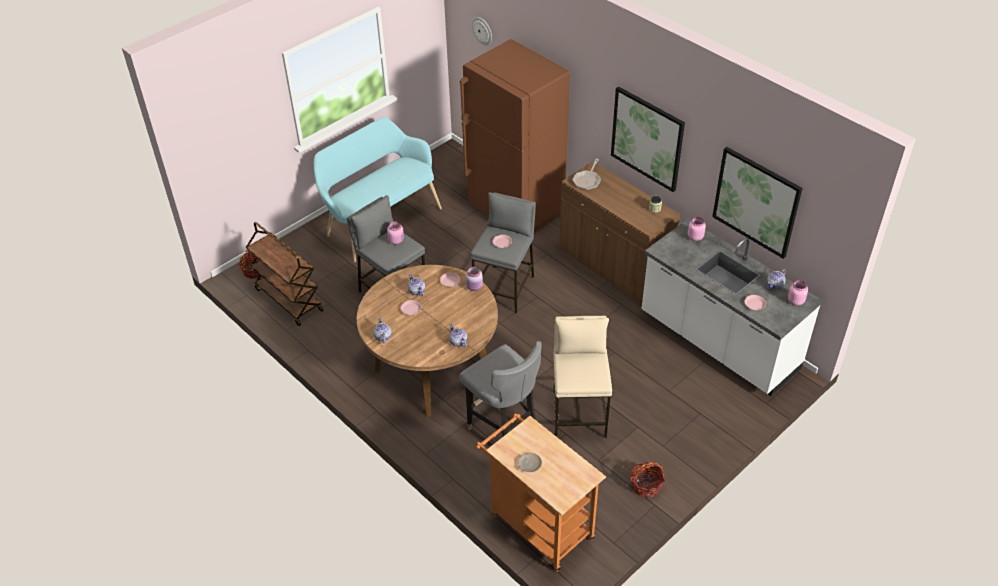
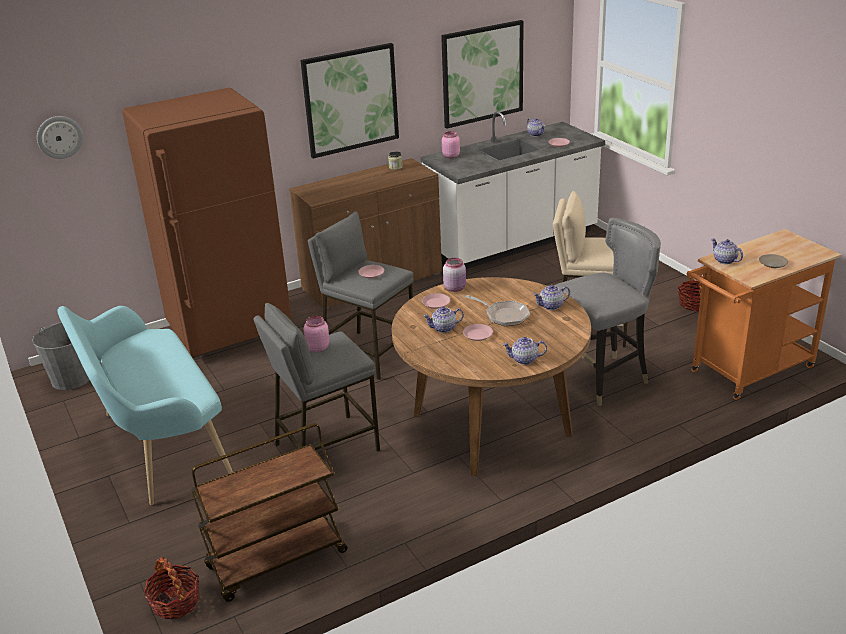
camera: 75 degrees left, 15 degrees down
frying pan [573,159,601,190] -> frying pan moved to [465,295,530,326]
pink jar [788,280,808,306] -> none
none -> grey bucket [32,322,90,390]
none -> teapot [711,239,743,264]

